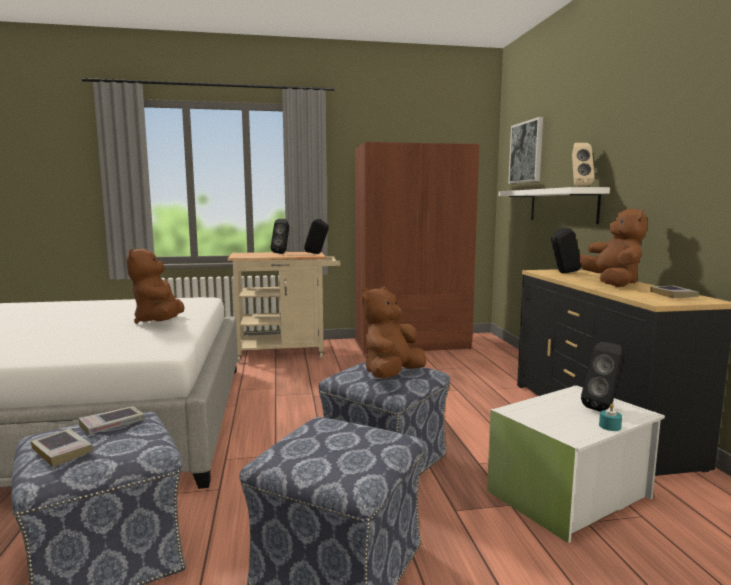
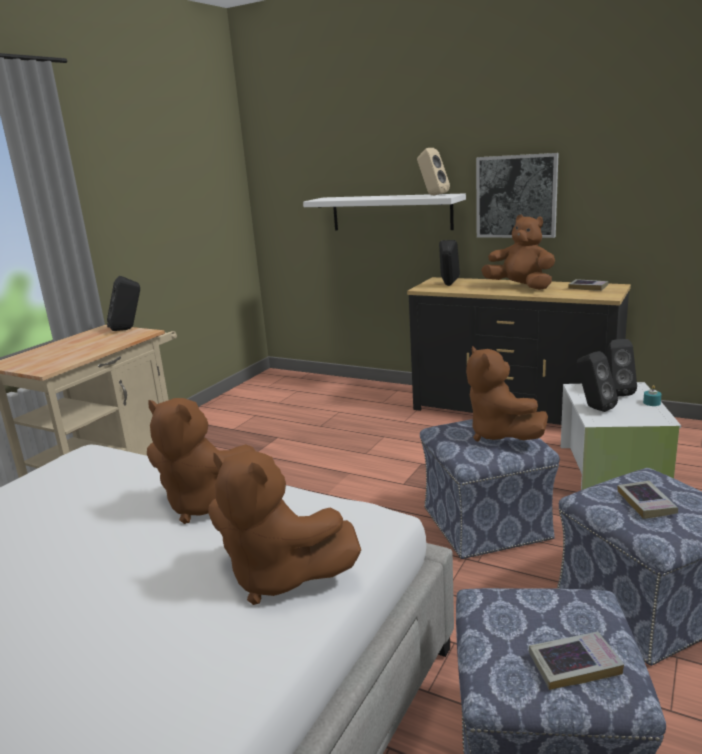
camera: 50 degrees left, 10 degrees up
book [78,406,145,435] -> book moved to [618,481,678,519]
black speaker [271,219,289,254] -> black speaker moved to [577,351,618,412]
brown wardrobe [355,142,479,354] -> none
picture [508,117,543,184] -> picture moved to [476,153,559,238]
none -> brown plush toy [208,451,361,605]

